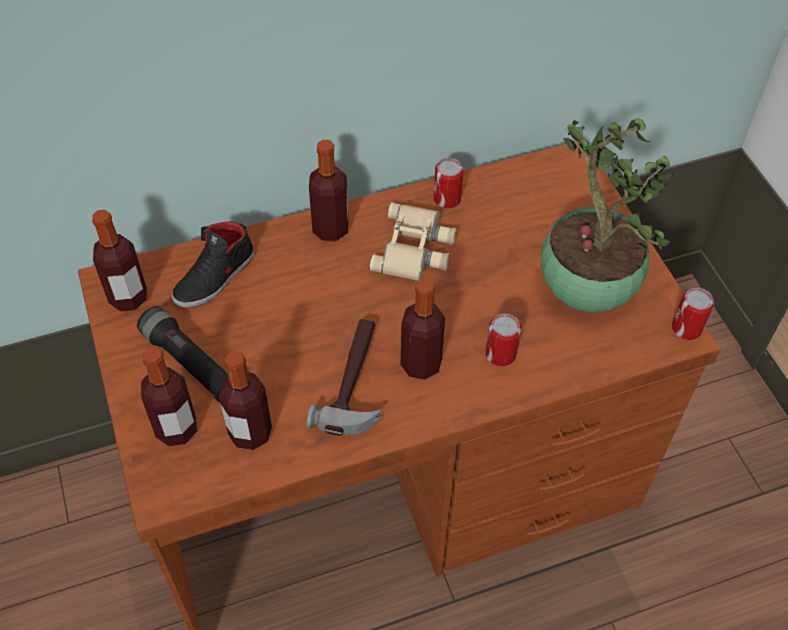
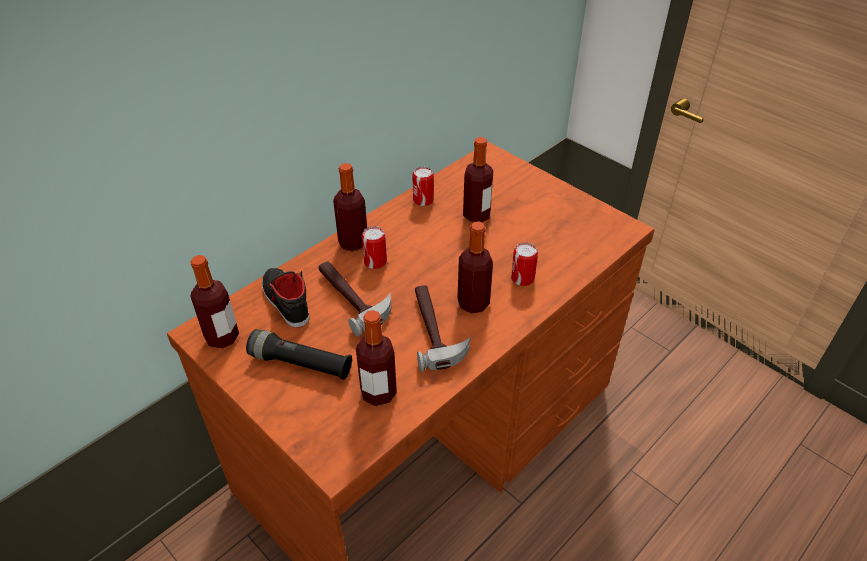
camera: 25 degrees left, 10 degrees down
bottle [141,347,197,446] -> bottle moved to [463,137,493,223]
black shoe [172,222,254,308] -> black shoe turned 135 degrees clockwise [262,268,310,328]
beige binoculars [369,202,457,281] -> none
potted plant [541,118,674,312] -> none
can [672,287,714,340] -> can moved to [362,226,387,269]
none -> hammer [318,261,391,337]

